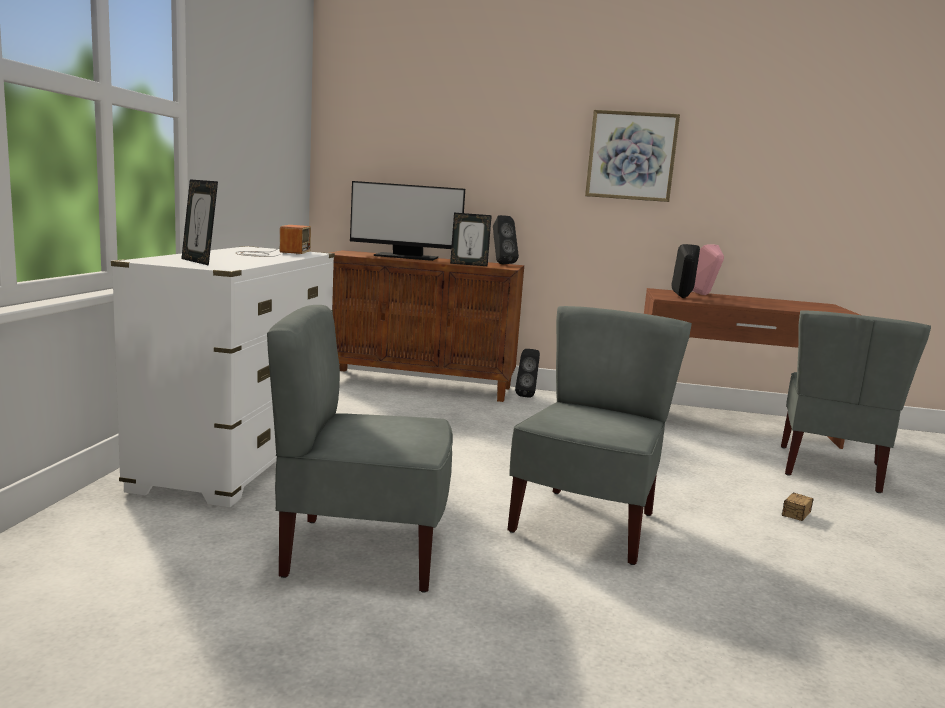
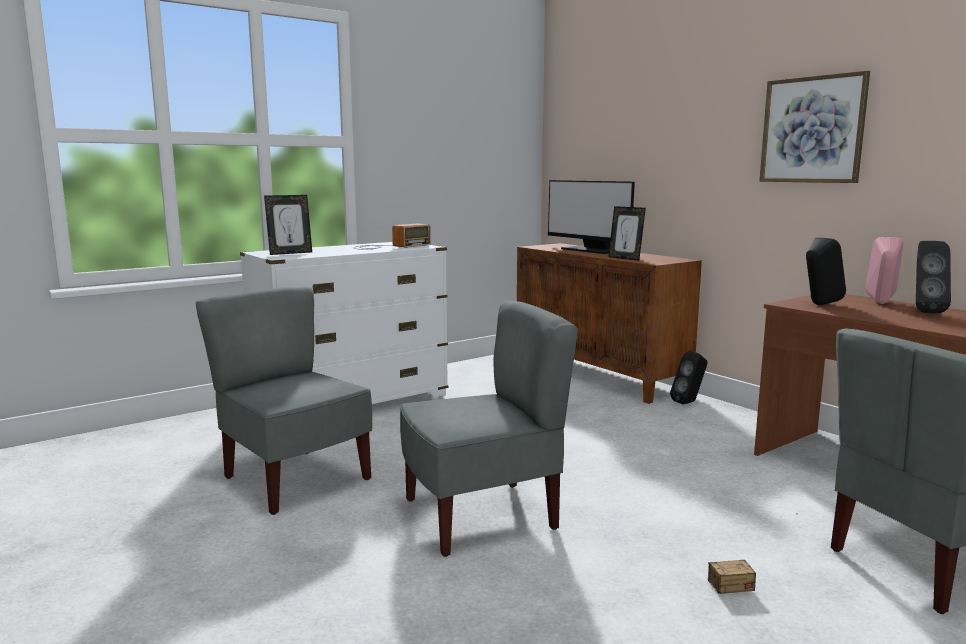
camera: 45 degrees right, 0 degrees up
picture frame [181,179,218,266] -> picture frame turned 120 degrees counterclockwise [264,195,312,255]
black speaker [493,215,519,264] -> black speaker moved to [916,241,951,313]

